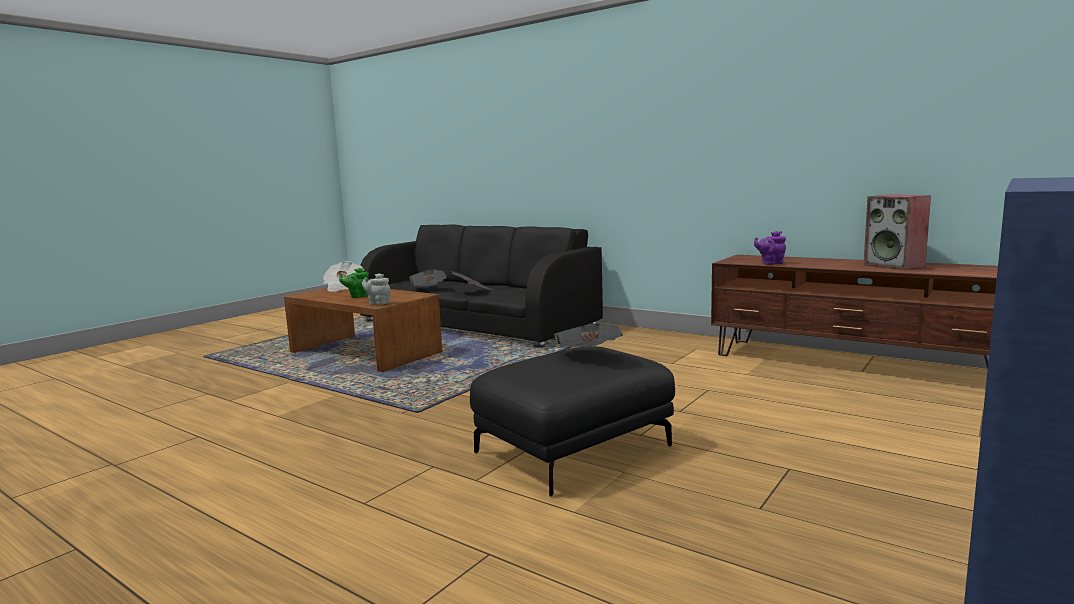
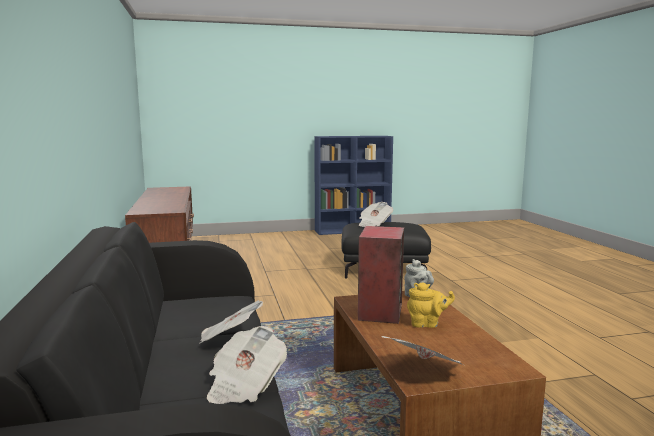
camera: 140 degrees left, 0 degrees up
green teapot [339,268,369,298] -> yellow teapot [407,282,455,328]
purple teapot [754,231,786,265] -> none
speaker [863,195,931,270] -> speaker moved to [358,226,404,324]

